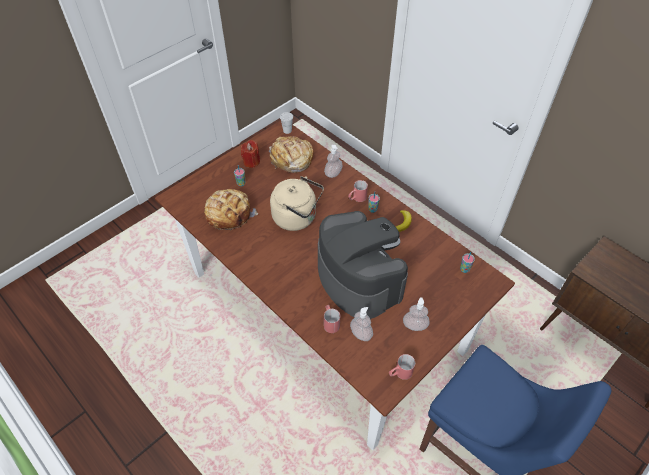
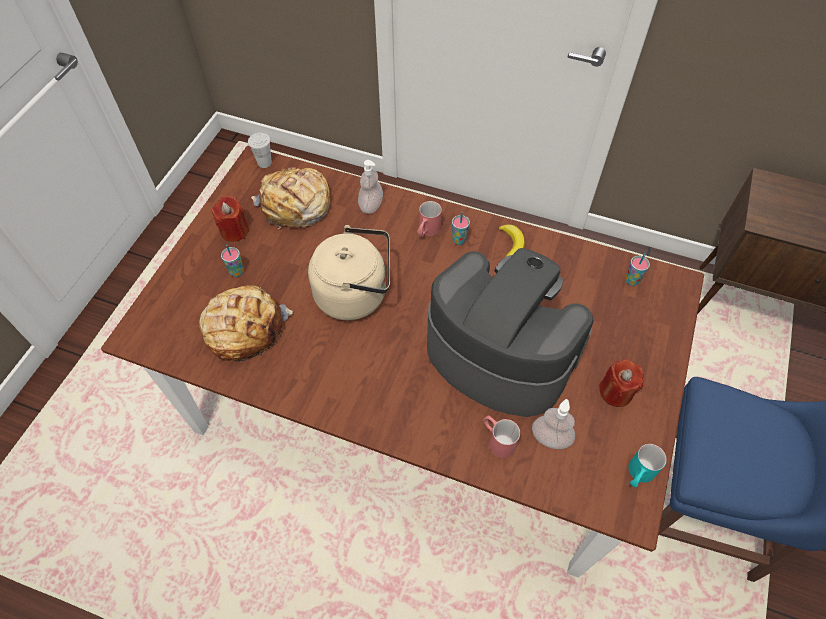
camera: 25 degrees left, 5 degrees up
red mug [389,354,415,380] -> turquoise mug [629,444,667,487]
soap dispenser [403,297,430,331] -> red candle [599,359,643,407]

